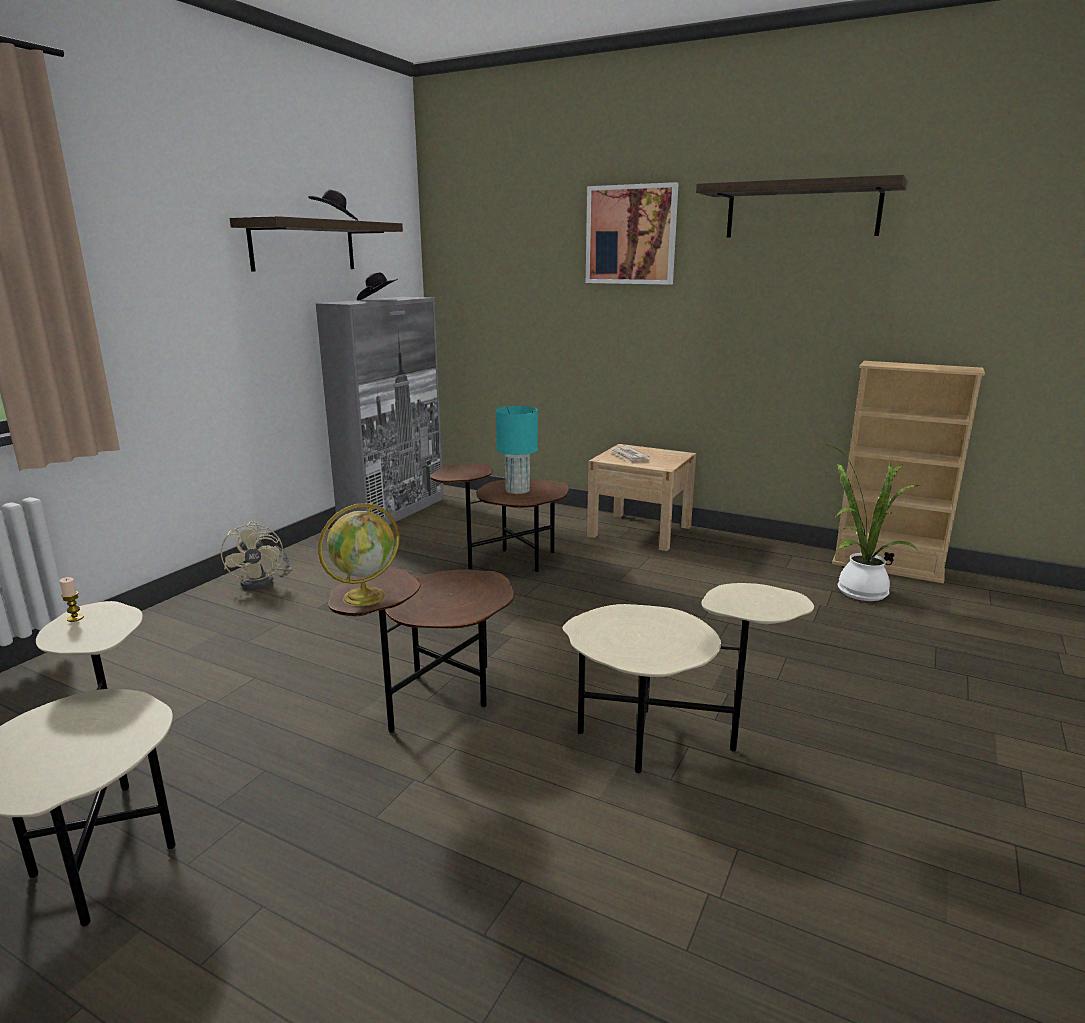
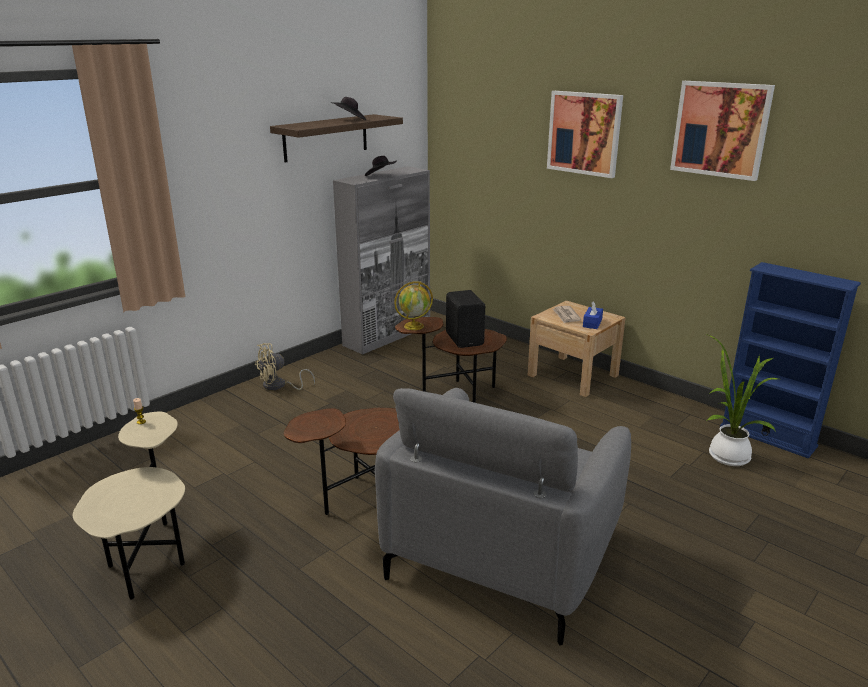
camera: 15 degrees right, 5 degrees up
beige fan [221,521,292,590] -> beige fan turned 60 degrees clockwise [255,343,315,390]
globe [318,503,400,606] -> globe moved to [394,281,433,330]
turquoise table lamp [496,406,538,494] -> black speaker [446,290,485,348]
beige side table [563,583,814,773] -> grey armchair [375,388,631,645]
shelf [696,174,908,238] -> picture [670,81,775,181]
beige bookcase [832,361,985,583] -> blue bookcase [720,262,861,458]
none -> blue tissue box [583,301,603,329]

